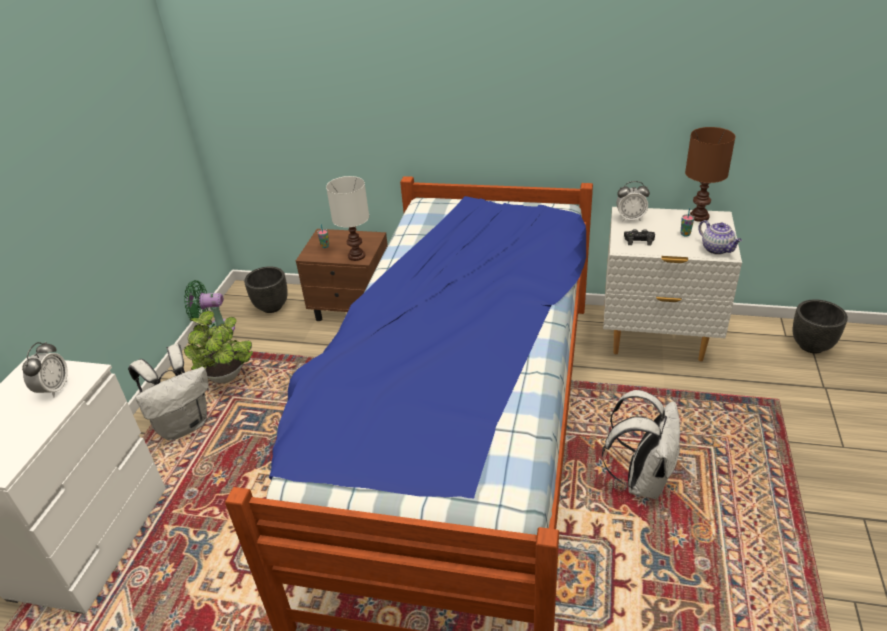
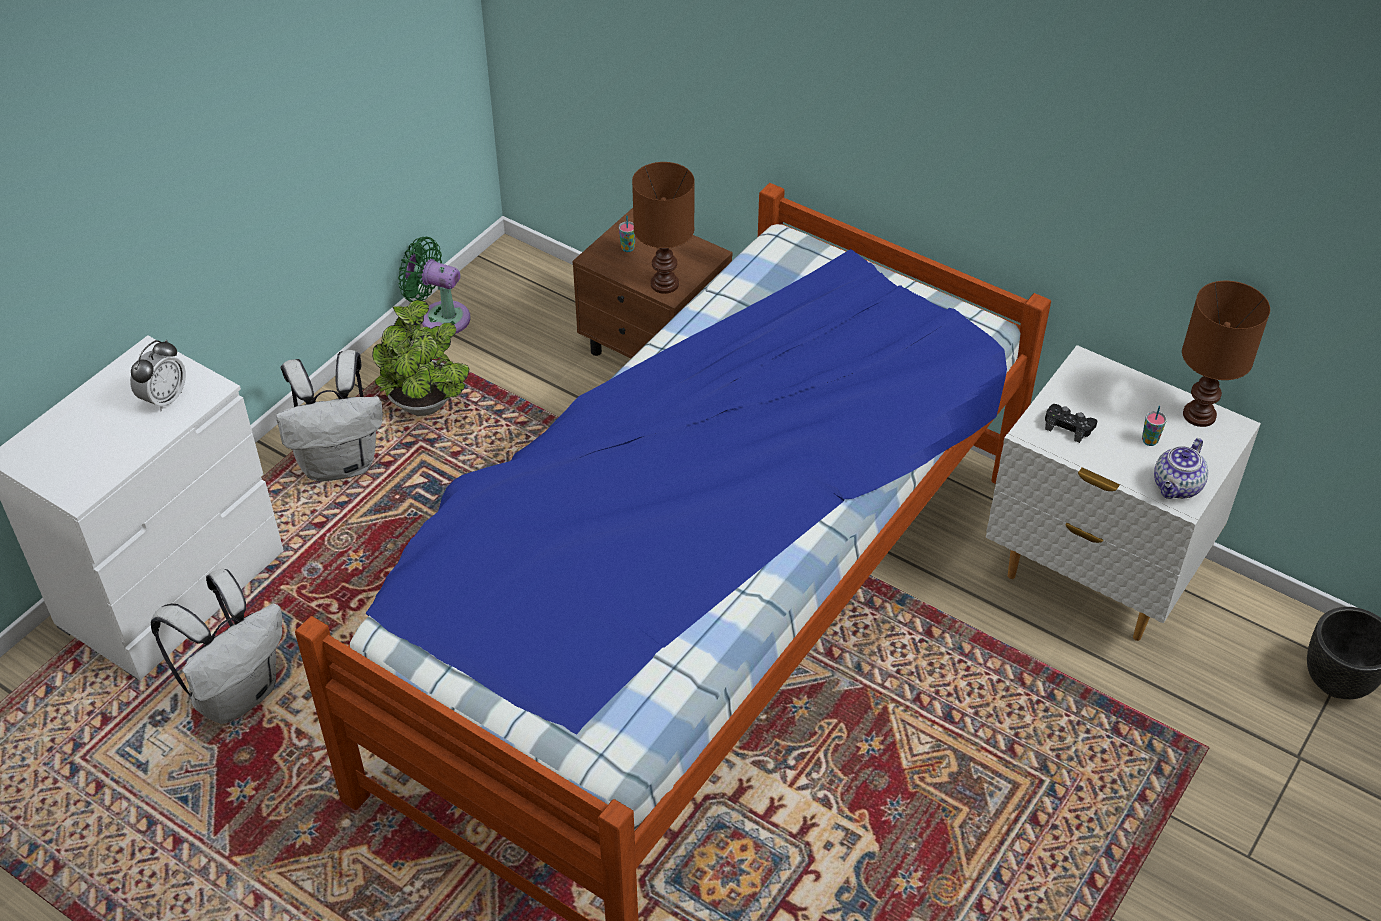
camera: 20 degrees right, 10 degrees up
black planter [244,266,288,313] -> none
white table lamp [326,176,369,261] -> brown table lamp [632,162,695,294]
white backpack [602,390,681,499] -> white backpack moved to [151,569,282,724]
alarm clock [616,181,650,222] -> none
teapot [698,220,742,255] -> teapot turned 45 degrees clockwise [1154,438,1208,499]

